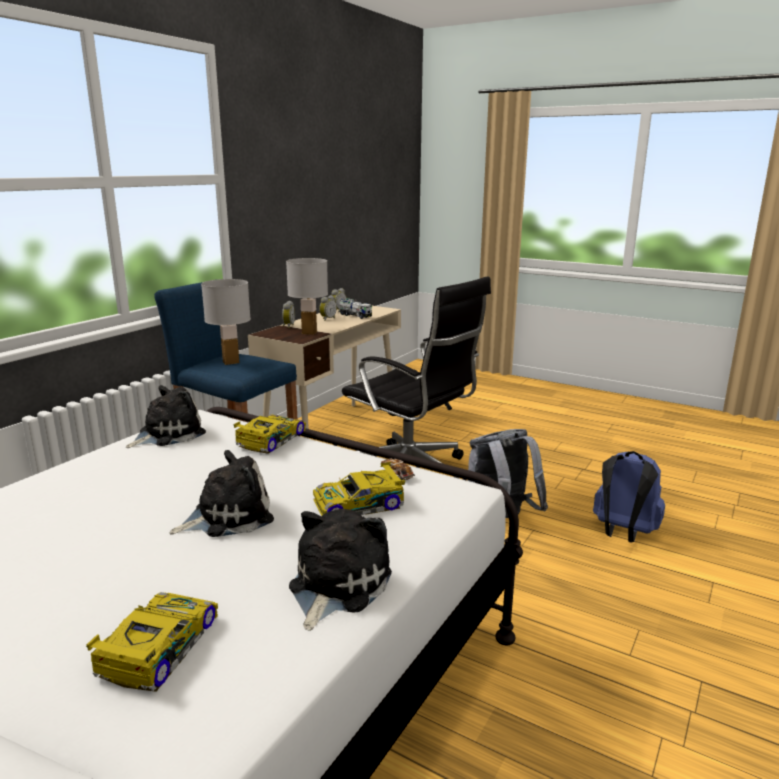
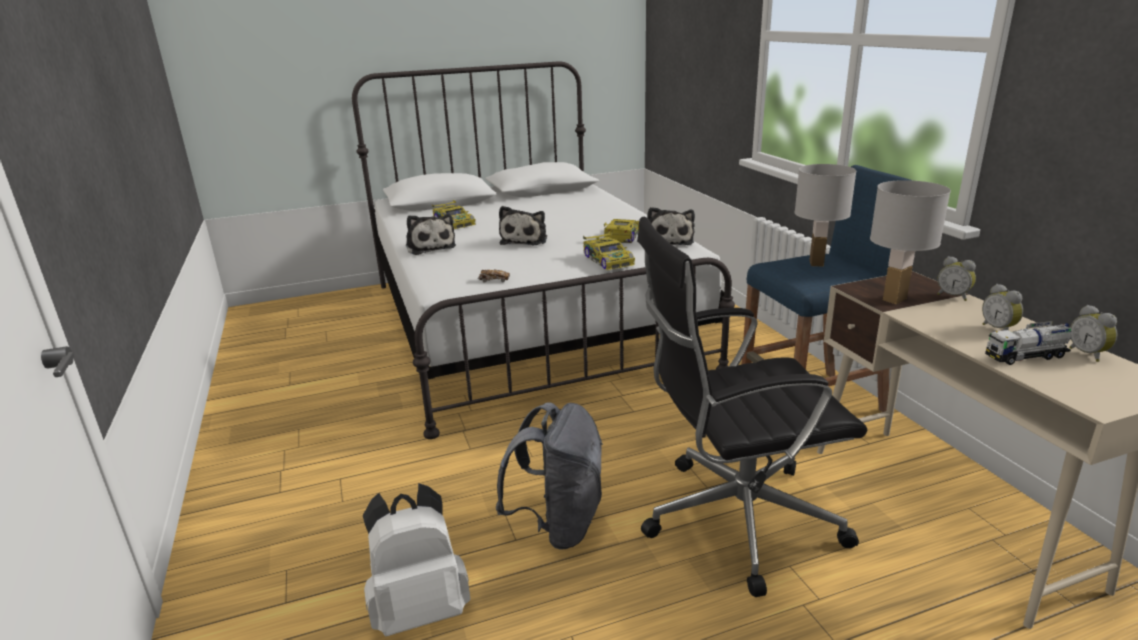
camera: 130 degrees right, 5 degrees up
toy car [313,462,406,516] -> toy car moved to [604,219,639,243]
blue backpack [593,451,665,543] -> white backpack [363,483,470,636]

